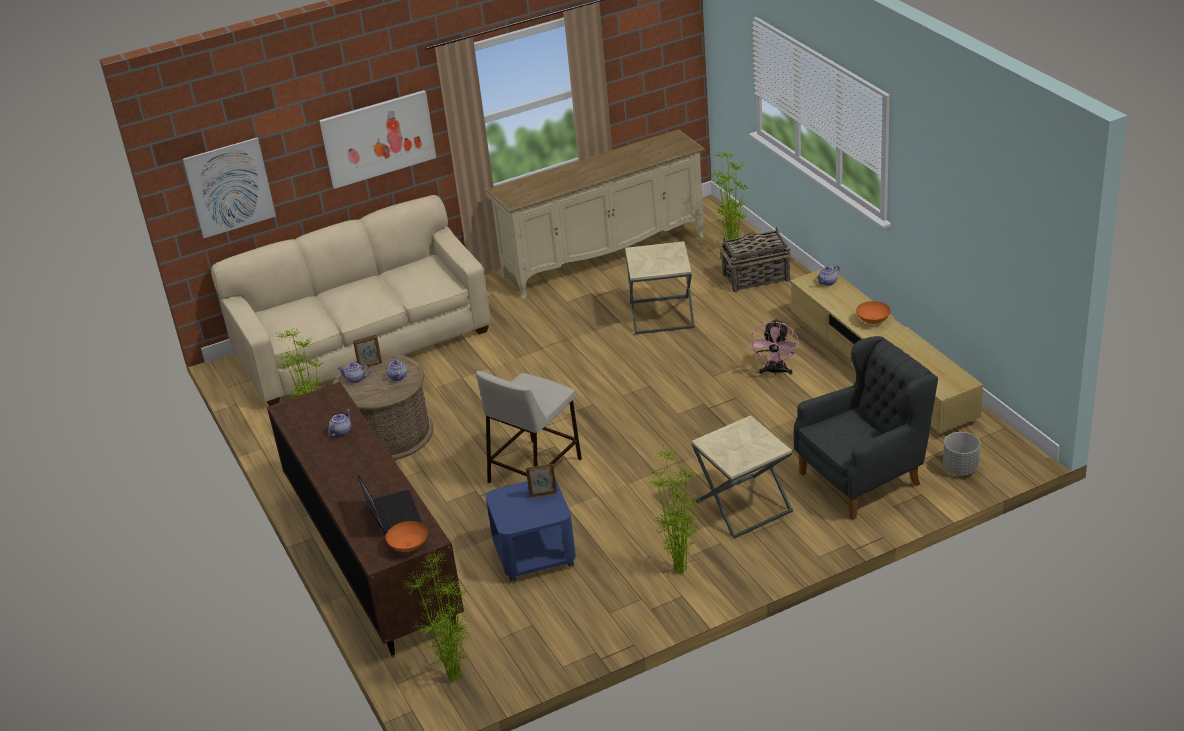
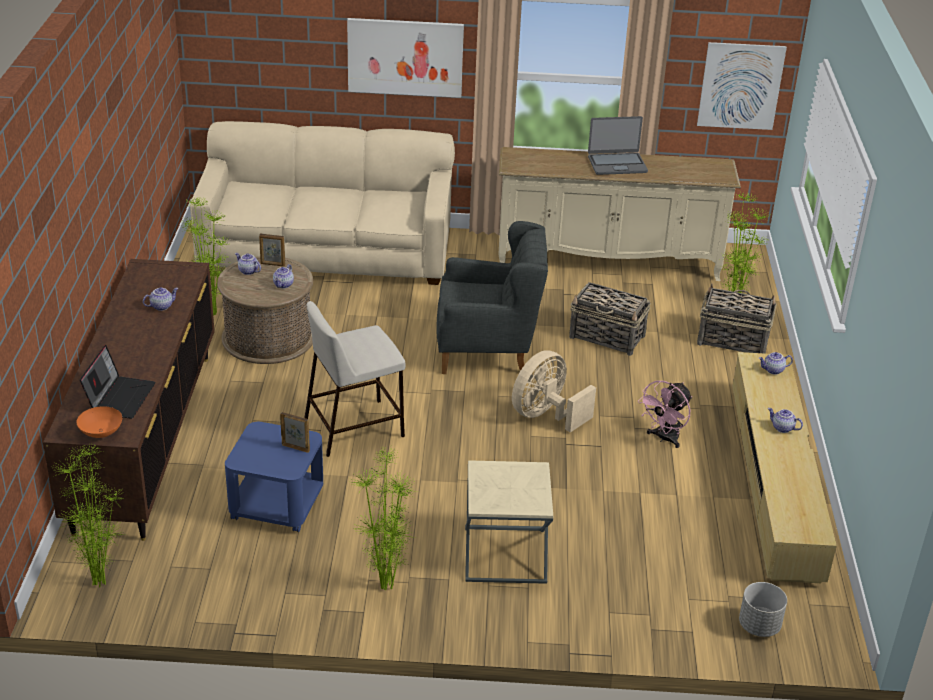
camera: 25 degrees right, 0 degrees up
picture [183,137,276,238] -> picture moved to [697,42,787,130]
beige side table [625,241,695,334] -> basket [569,282,651,356]
grey armchair [794,336,938,520] -> grey armchair moved to [436,221,548,374]
orange bowl [856,301,891,324] -> teapot [768,408,803,433]
none -> beige fan [512,350,596,432]
none -> laptop [588,116,648,175]

